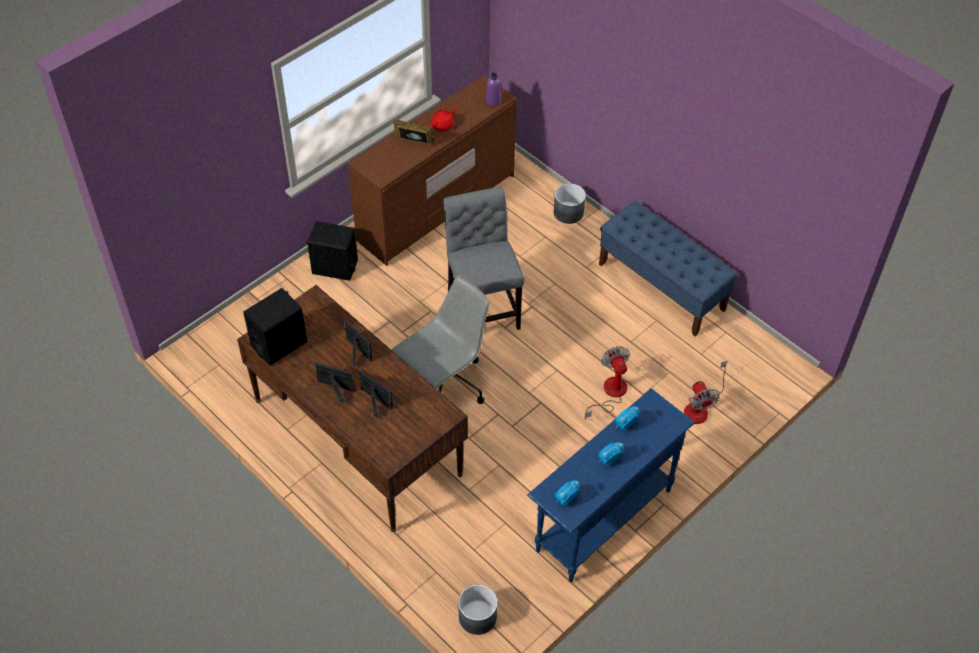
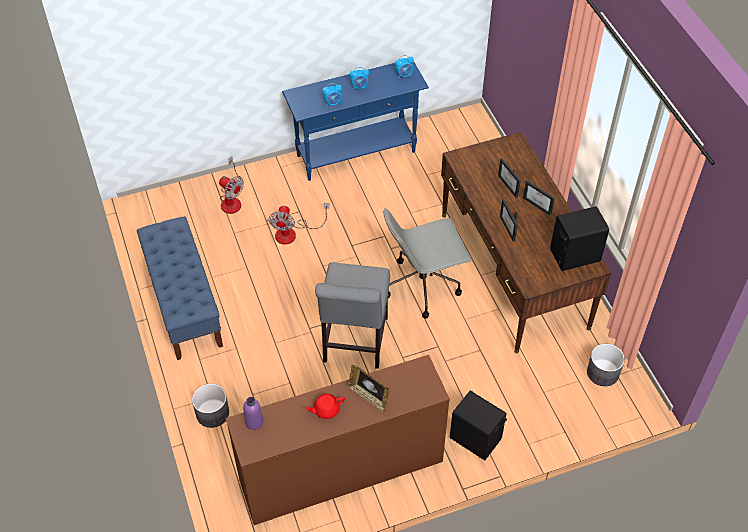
camera: 155 degrees left, 0 degrees up
grey planter [458,585,497,635] -> grey planter moved to [587,344,625,386]
fan [684,361,727,424] -> fan turned 120 degrees clockwise [219,156,244,214]

